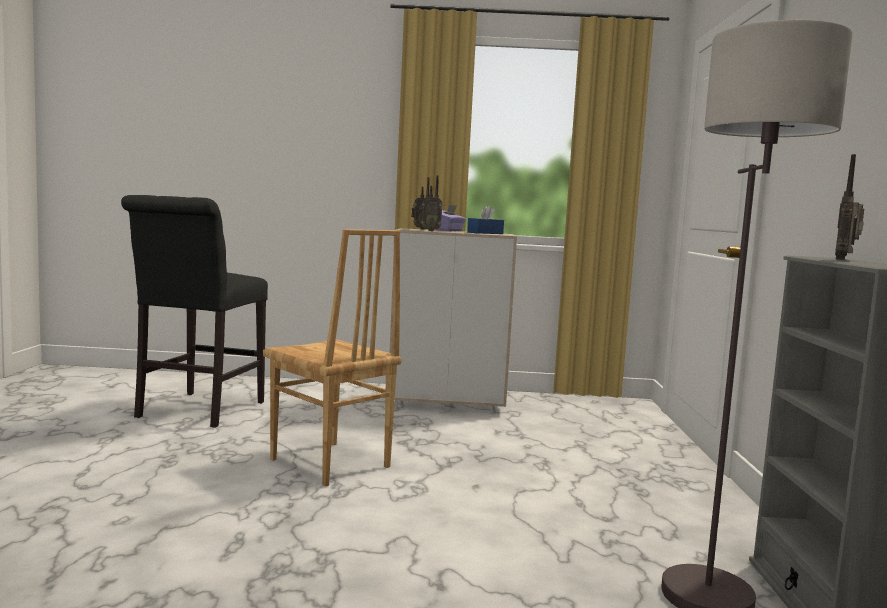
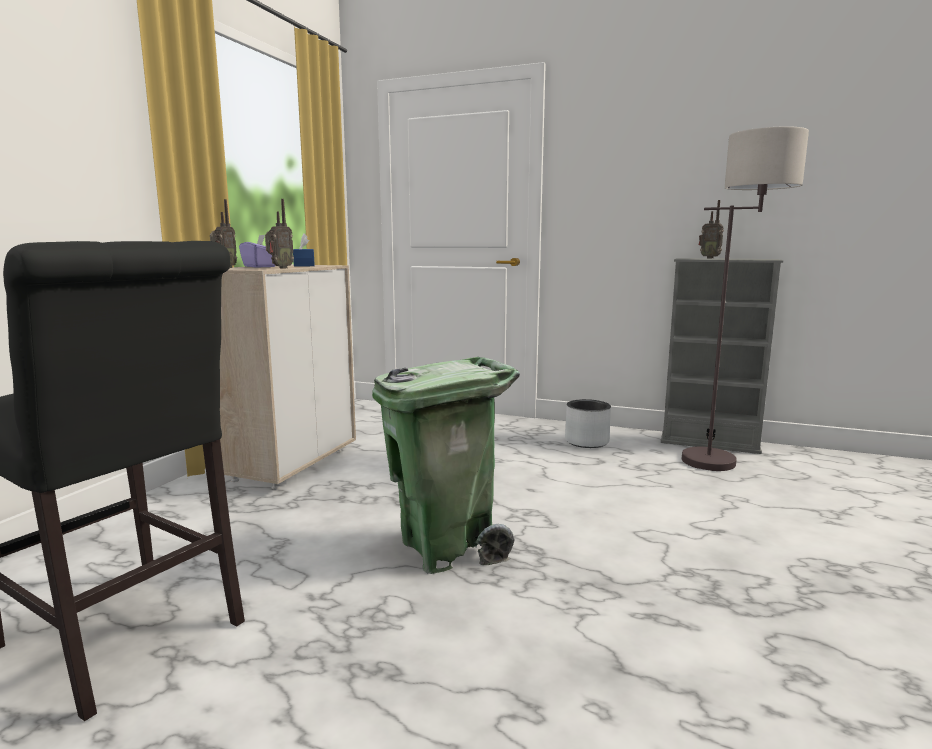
camera: 70 degrees left, 5 degrees up
brown chair [263,229,402,487] -> green trash can [372,357,520,574]
none -> grey planter [565,399,611,448]

